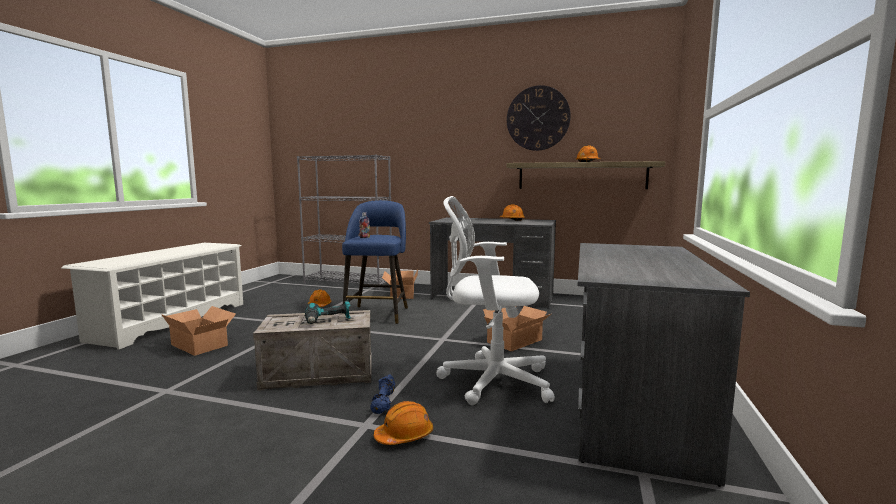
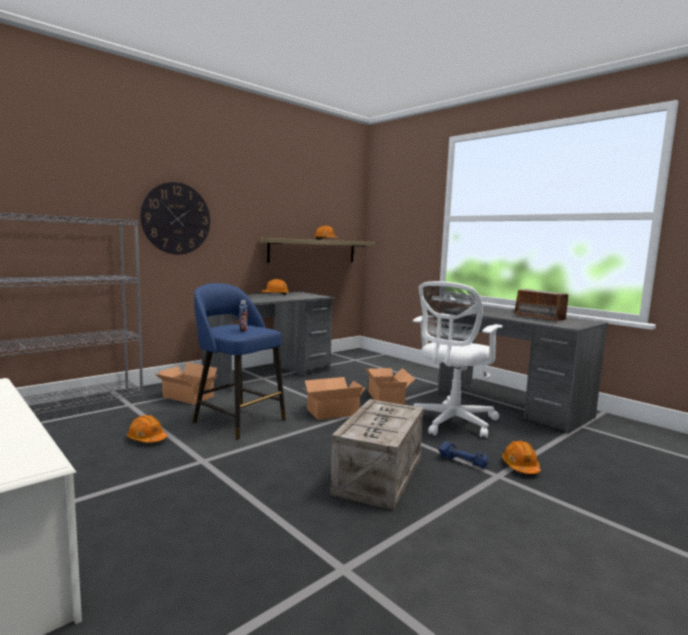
camera: 60 degrees left, 0 degrees up
cardboard box [161,306,236,356] -> cardboard box moved to [301,377,365,420]
power drill [305,301,351,324] -> none
wall clock [507,85,571,151] -> wall clock moved to [140,182,210,255]
none -> radio [513,289,571,322]

